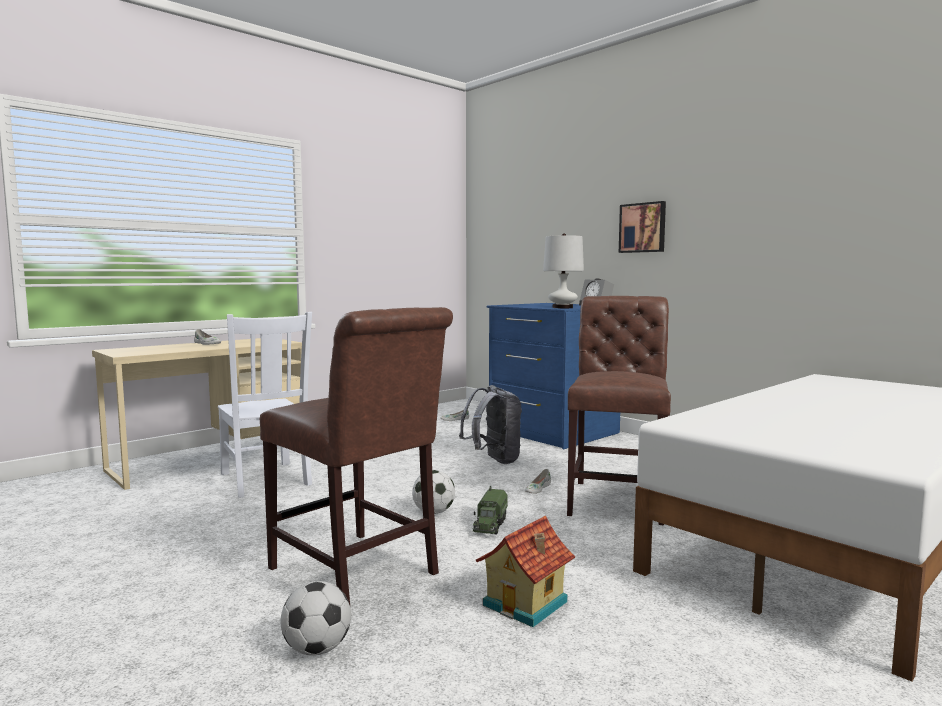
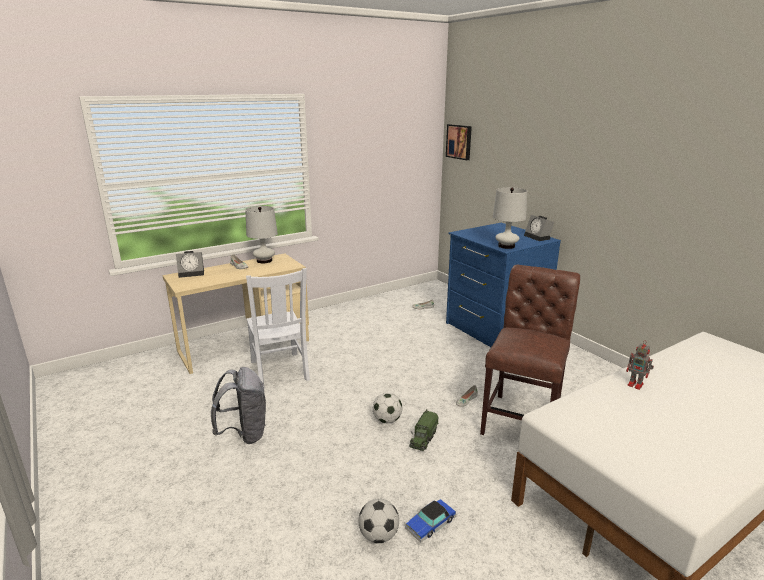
camera: 10 degrees right, 15 degrees up
brown chair [260,307,453,608] -> none
football [281,581,351,656] -> football moved to [358,499,399,543]
grey backpack [459,385,522,464] -> grey backpack moved to [211,367,266,444]
toy house [476,515,575,627] -> toy car [405,499,456,543]
picture [619,201,666,253] -> picture moved to [446,124,472,160]
none -> alarm clock [176,251,204,278]
none -> white table lamp [245,206,278,263]
none -> toy robot [626,340,654,390]

